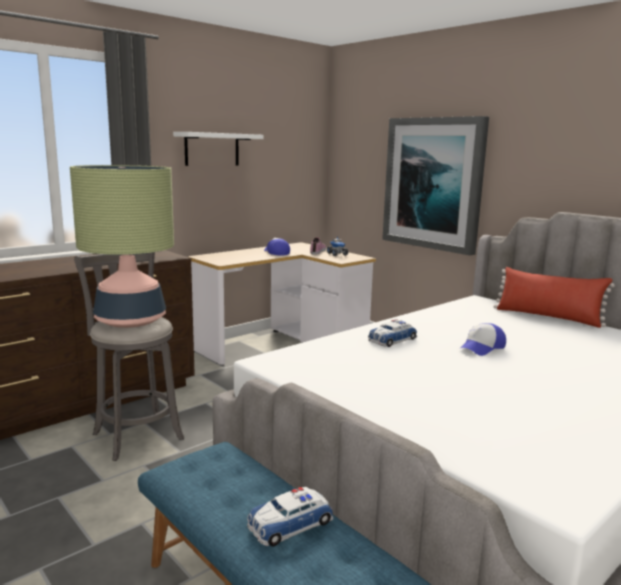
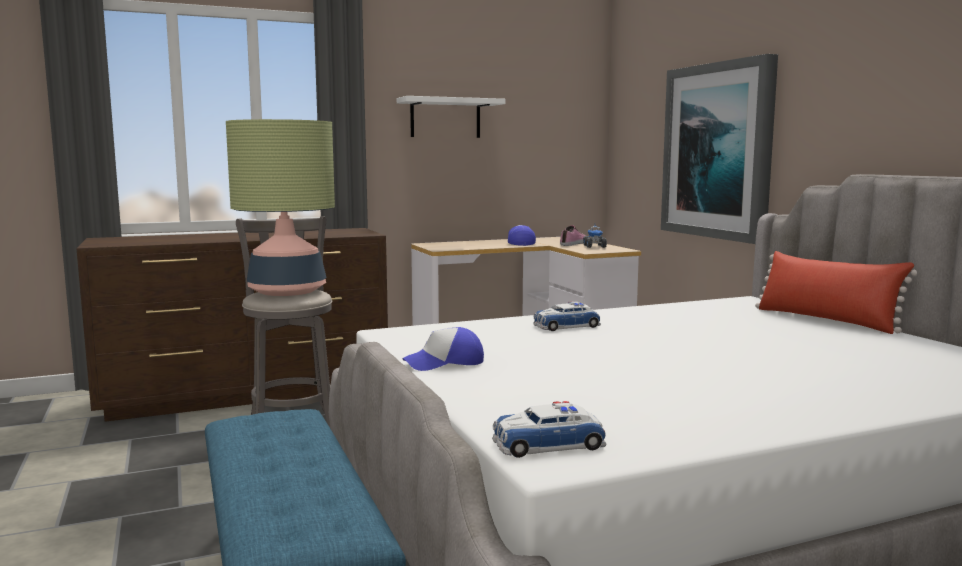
camera: 20 degrees right, 5 degrees down
toy car [247,487,334,546] -> toy car moved to [492,401,607,458]
cap [459,323,506,356] -> cap moved to [402,327,484,371]

